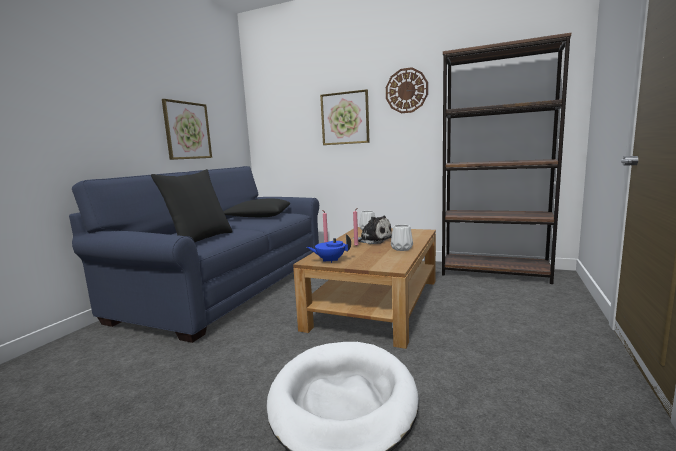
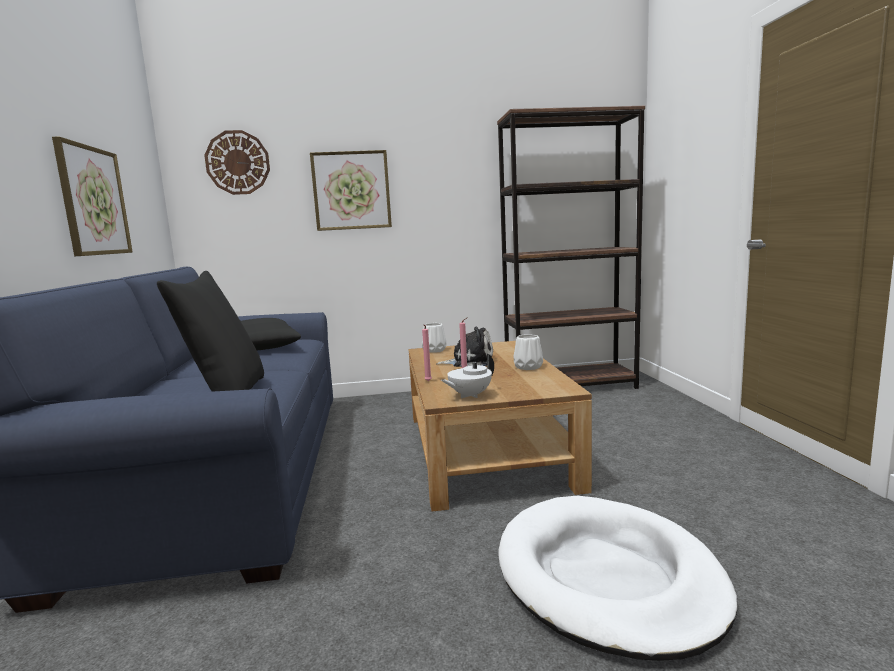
camera: 30 degrees left, 0 degrees up
blue teapot [307,234,351,263] -> white teapot [441,354,494,398]
wall clock [386,67,428,113] -> wall clock moved to [204,130,270,195]

